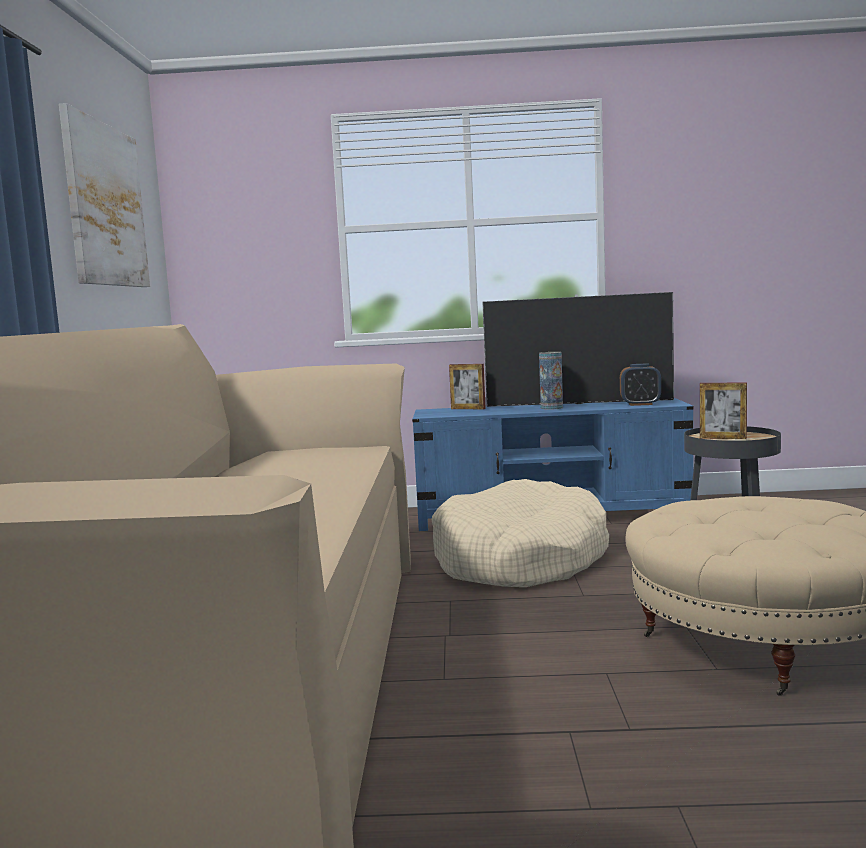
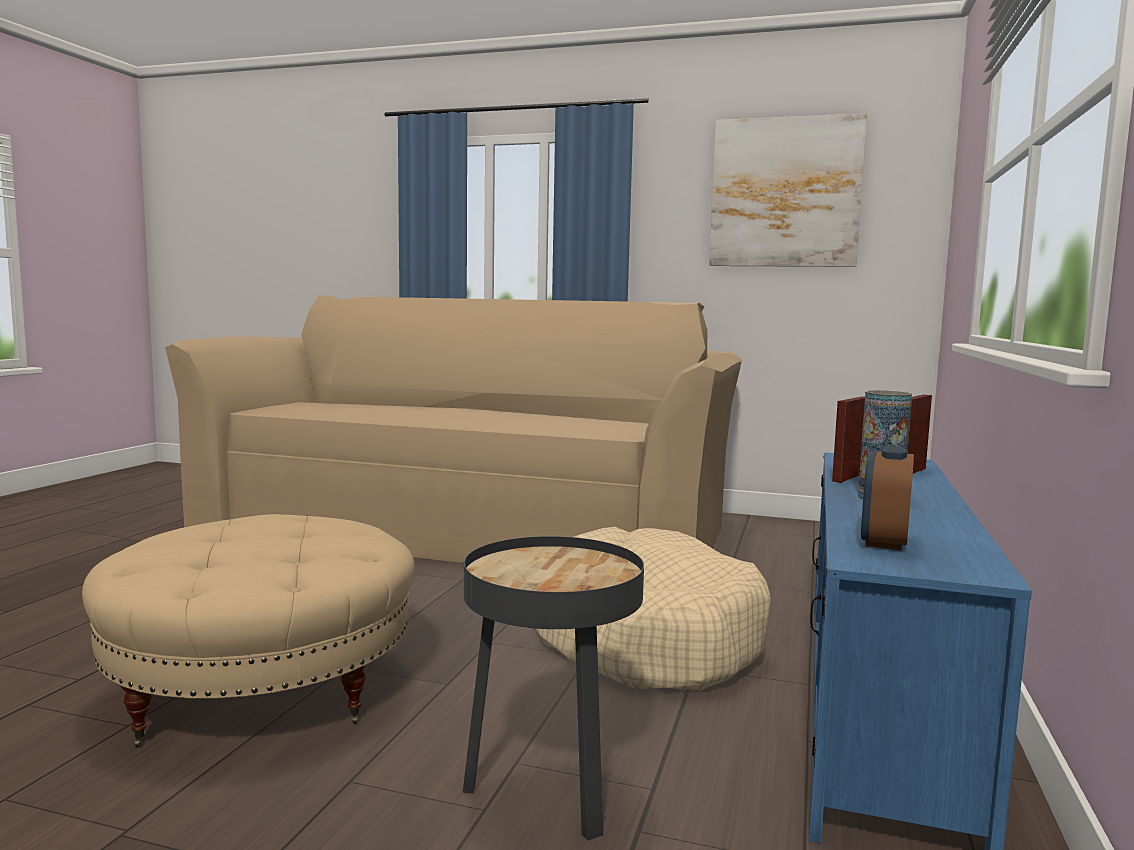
camera: 105 degrees right, 0 degrees up
television [482,292,674,407] -> none
picture frame [700,382,747,439] -> picture frame moved to [832,397,865,483]

